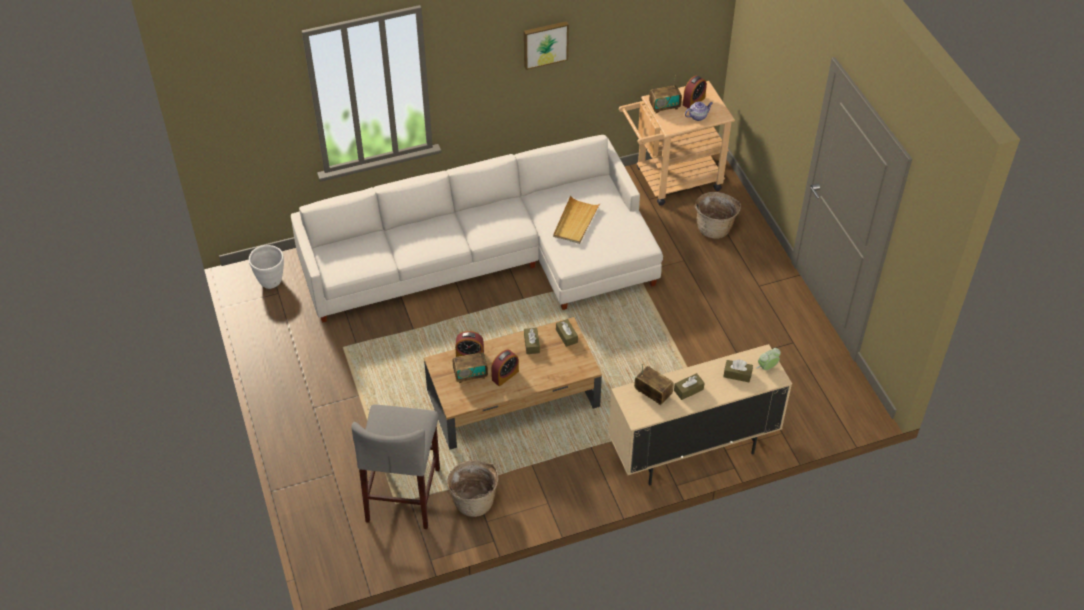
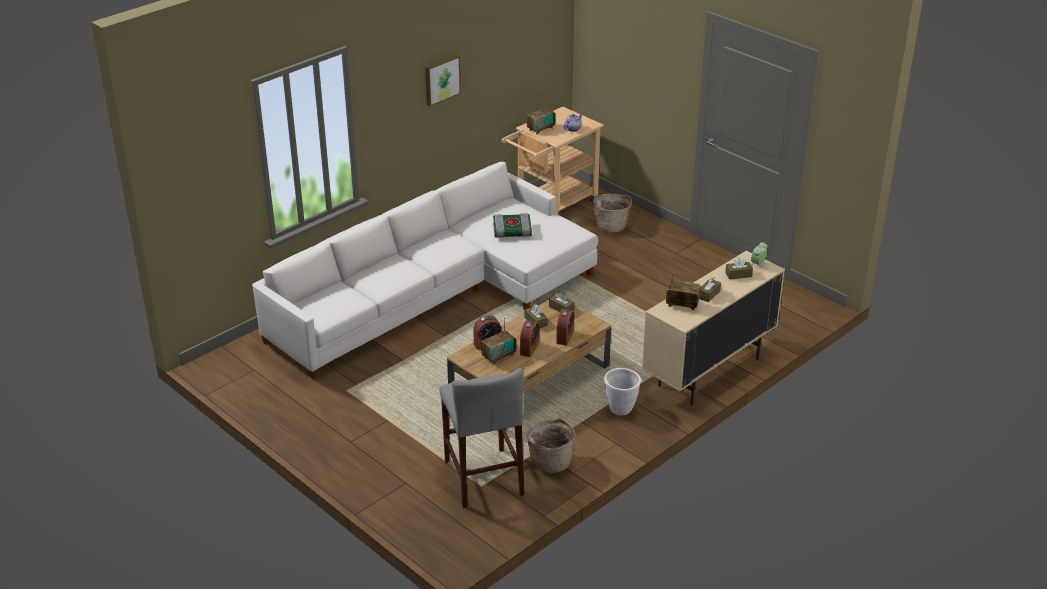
camera: 25 degrees left, 15 degrees down
white planter [249,245,284,289] -> white planter moved to [604,368,641,415]
beige tray [553,196,600,244] -> book [493,213,532,238]
alarm clock [683,76,707,108] -> alarm clock moved to [556,308,574,346]

